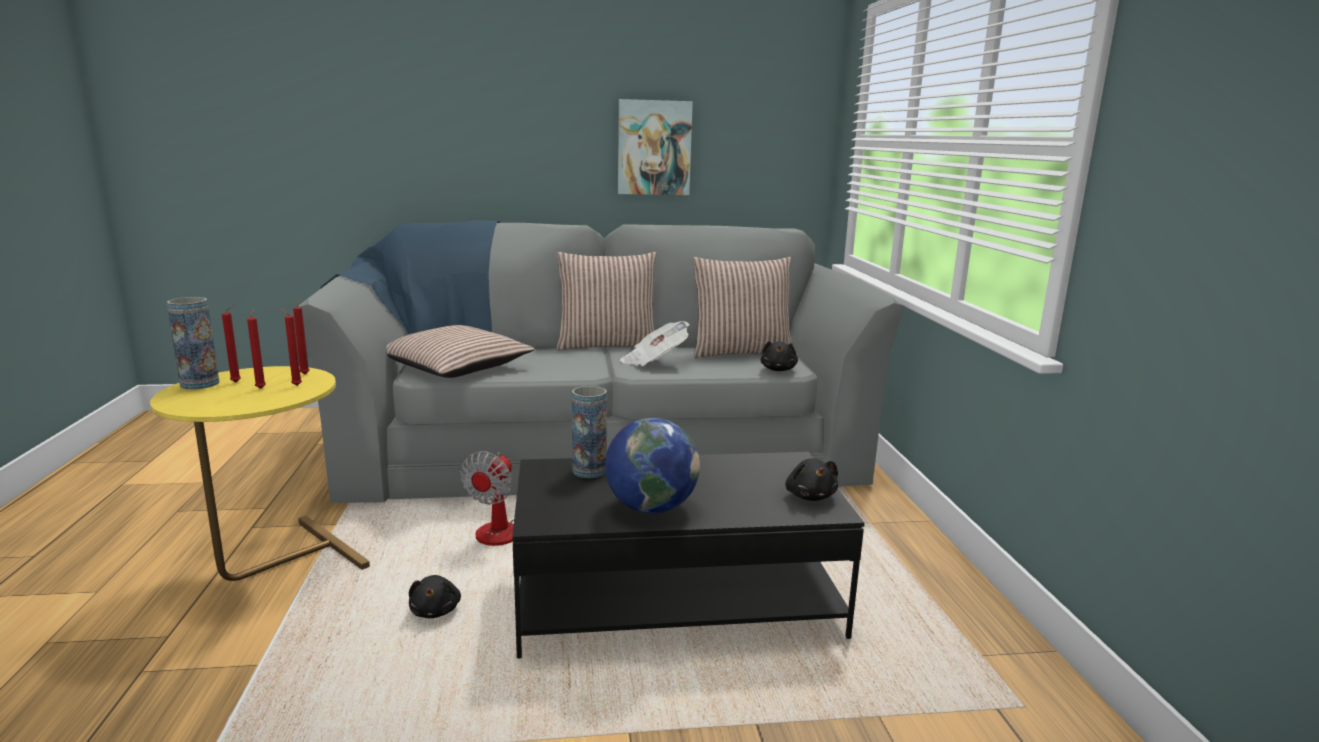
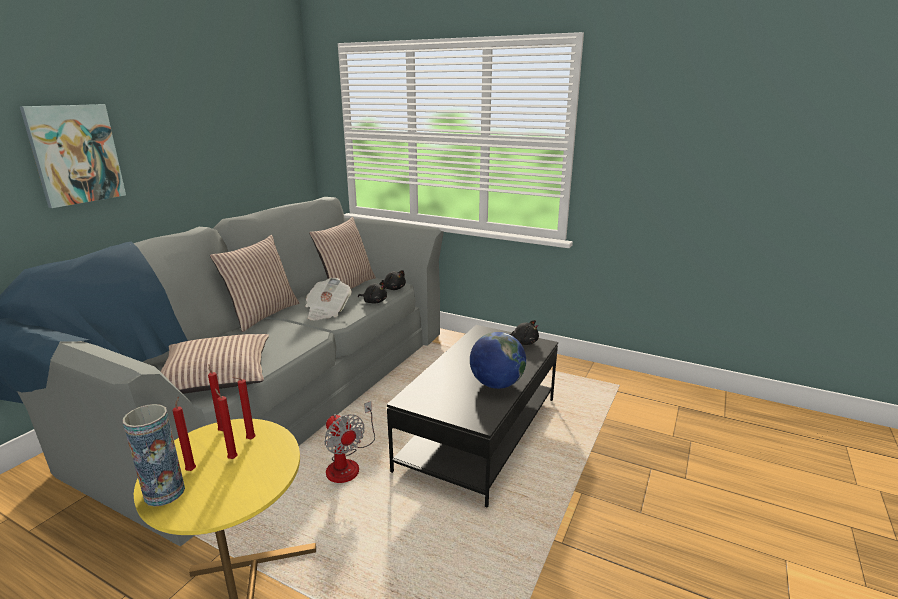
camera: 55 degrees left, 5 degrees up
black plush toy [409,575,461,618] -> black plush toy moved to [358,281,387,304]
vase [572,386,607,478] -> none
picture [618,99,693,195] -> picture moved to [20,104,126,208]

